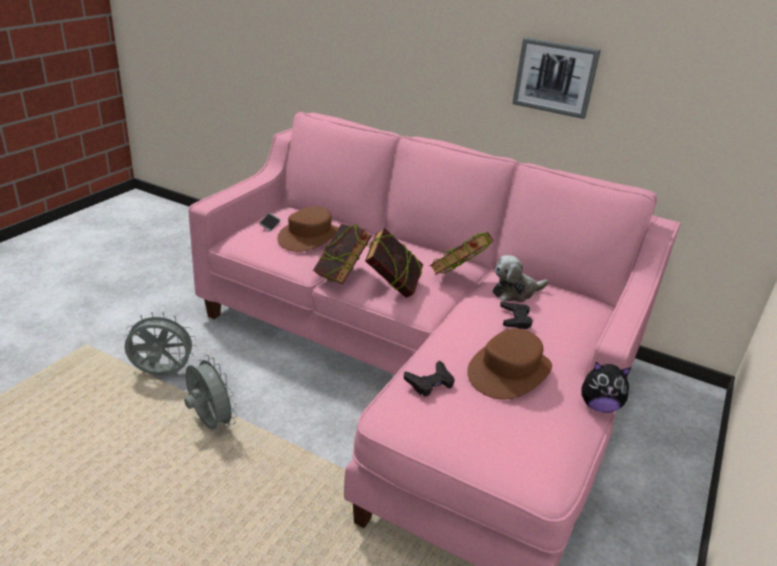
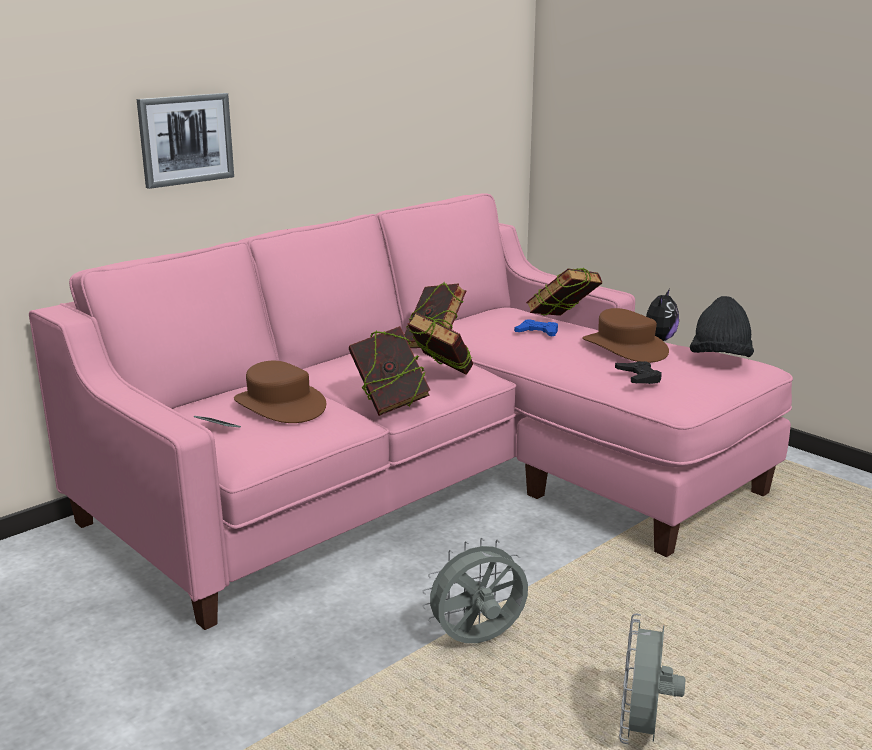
camera: 70 degrees left, 10 degrees down
grey fan [124,312,197,375] -> grey fan moved to [619,614,685,744]
plush toy [493,255,549,302] -> none
black game controller [500,301,533,329] -> blue game controller [514,320,558,336]
picture [512,37,601,119] -> picture moved to [137,93,234,189]
none -> book [526,268,602,316]
none -> black hat [690,296,754,357]

